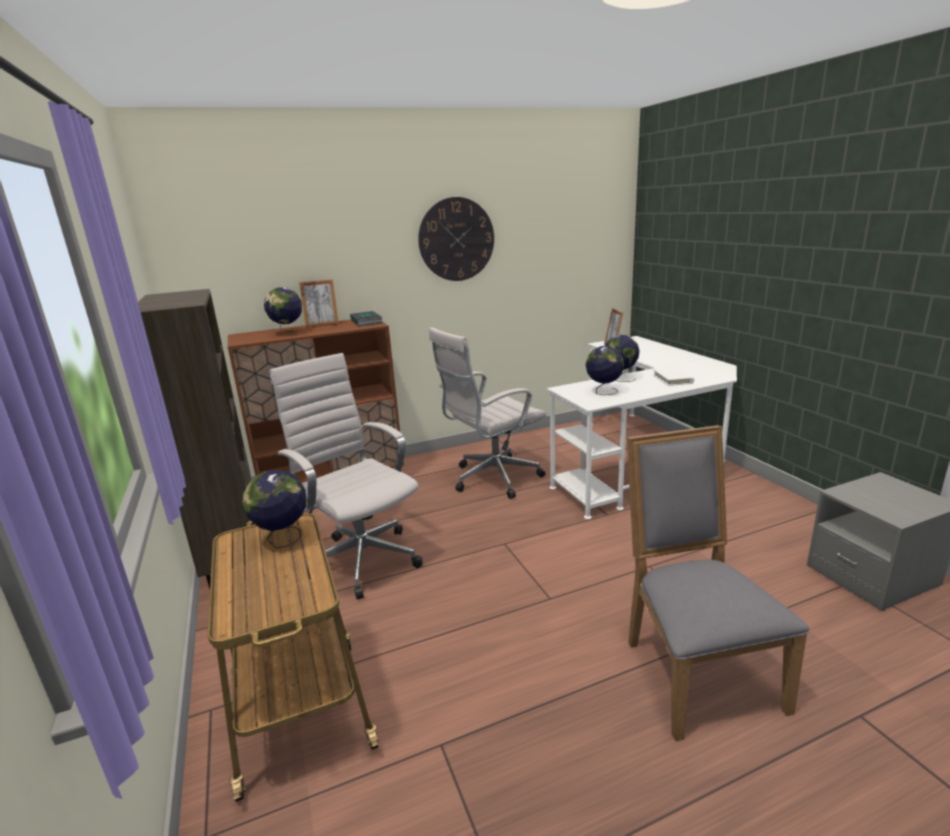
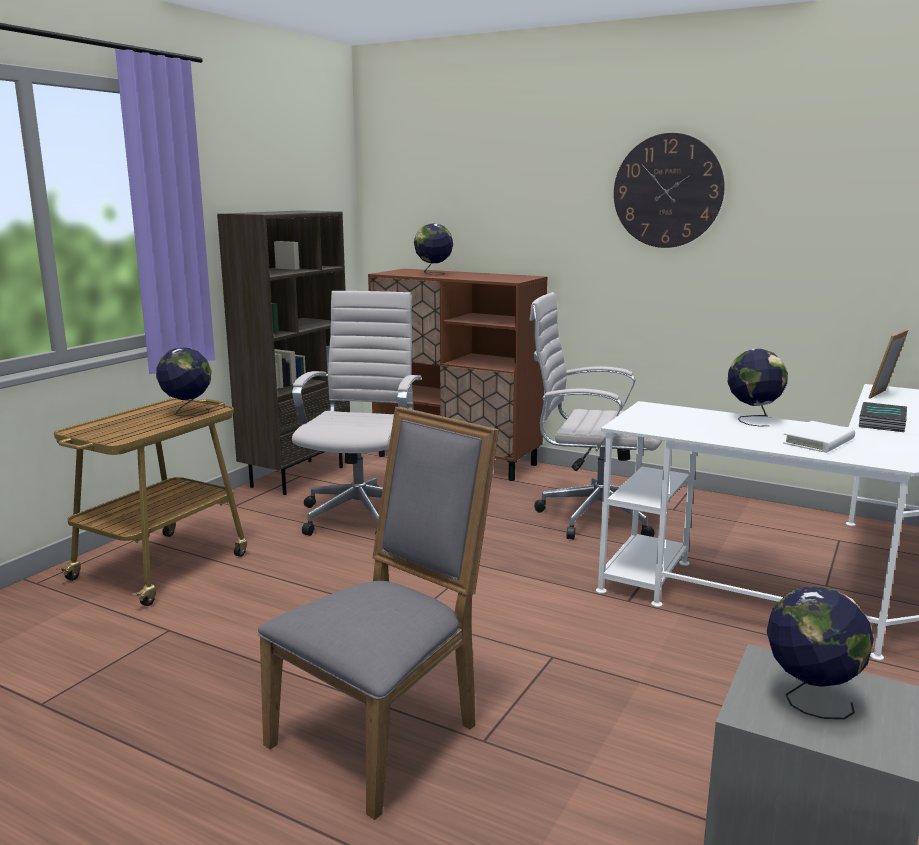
camera: 50 degrees right, 5 degrees down
picture frame [299,280,339,328] -> none
book [350,311,382,327] -> book moved to [859,402,907,432]
globe [586,346,624,395] -> globe moved to [767,586,874,719]

